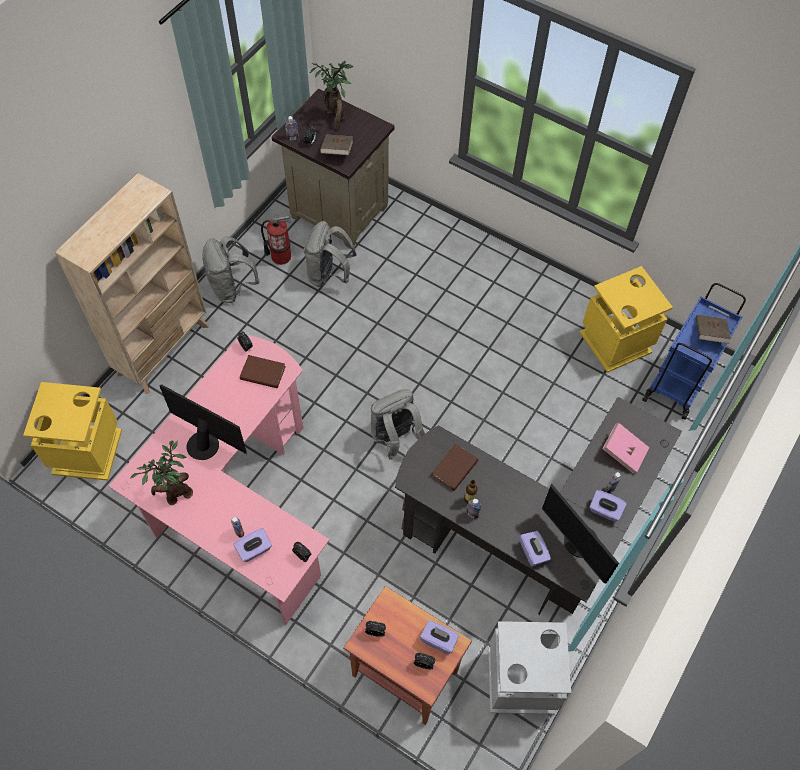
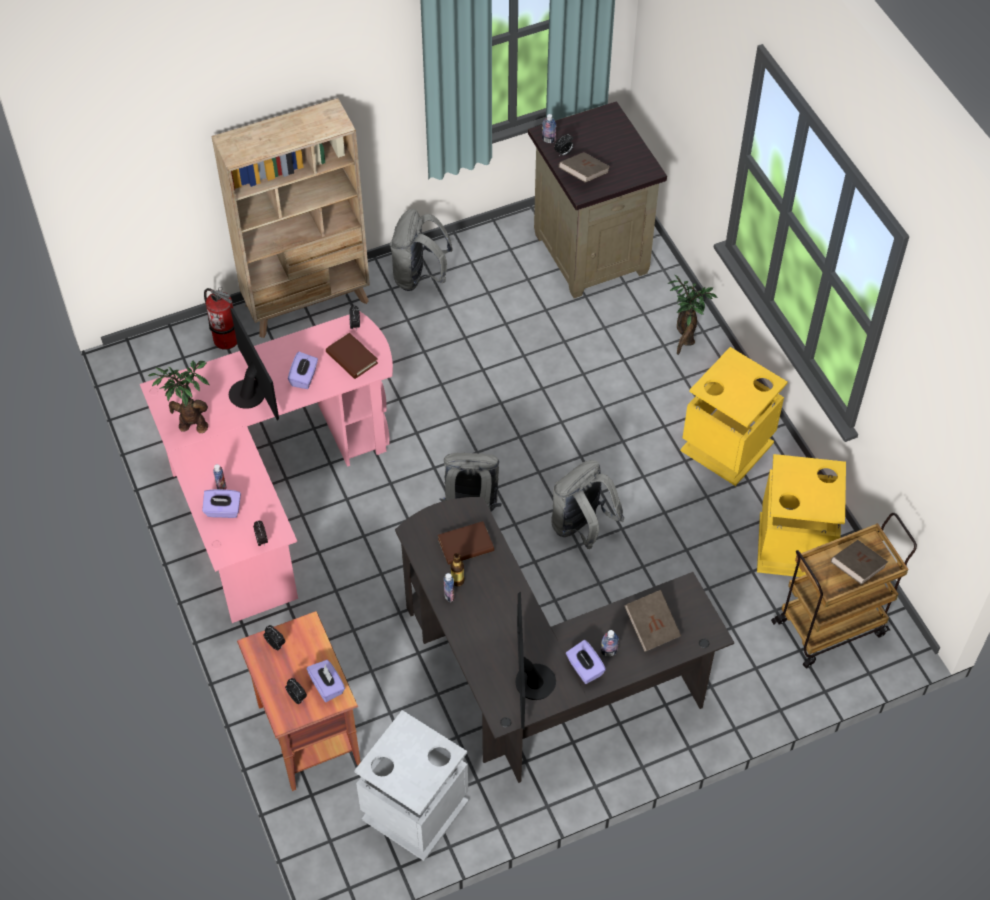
camera: 35 degrees right, 5 degrees down
yellow trash can [23,382,122,481] -> yellow trash can moved to [681,347,788,486]
fire extinguisher [261,215,291,265] -> fire extinguisher moved to [204,287,237,350]
grey backpack [303,221,357,287] -> grey backpack moved to [551,460,625,549]
potted plant [310,61,353,131] -> potted plant moved to [668,275,718,355]
purple tissue box [520,531,551,567] -> purple tissue box moved to [288,352,318,389]
pink book [603,423,649,473] -> brown book [624,590,681,652]
blue cart [642,283,746,419] -> brown cart [771,513,917,669]

